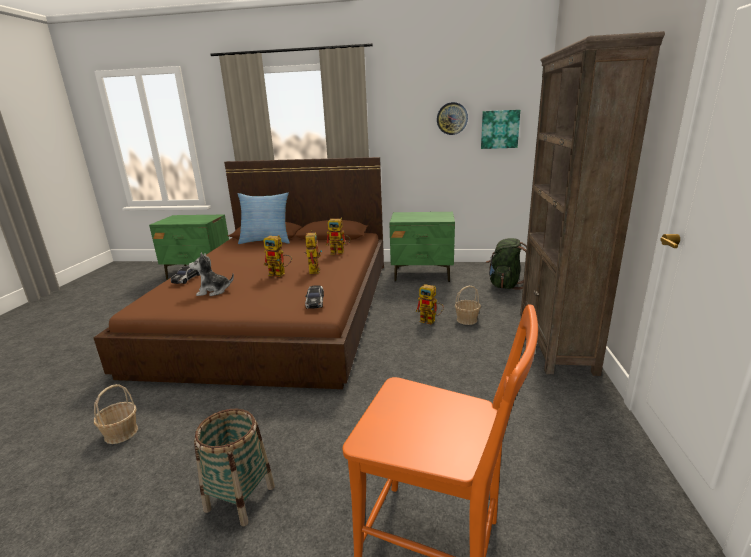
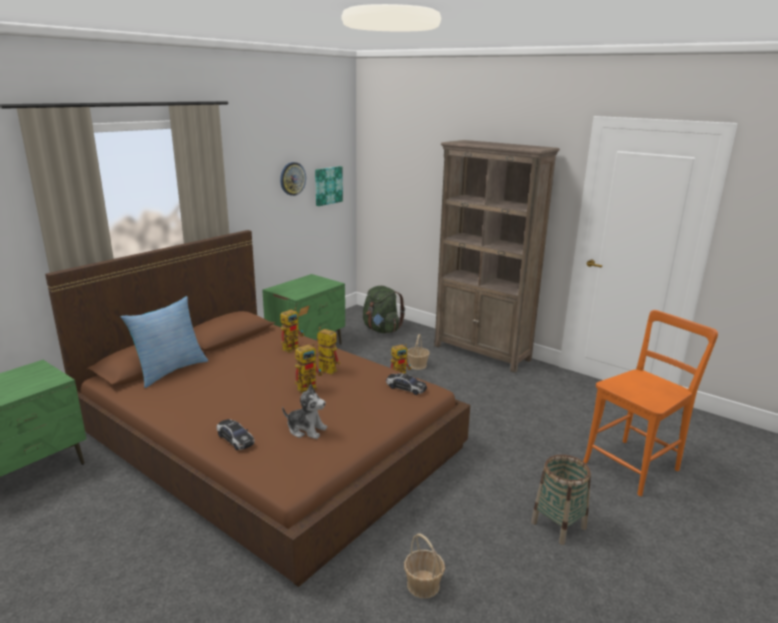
camera: 60 degrees left, 0 degrees up
plush toy [189,253,234,296] -> plush toy turned 90 degrees counterclockwise [282,384,327,439]

